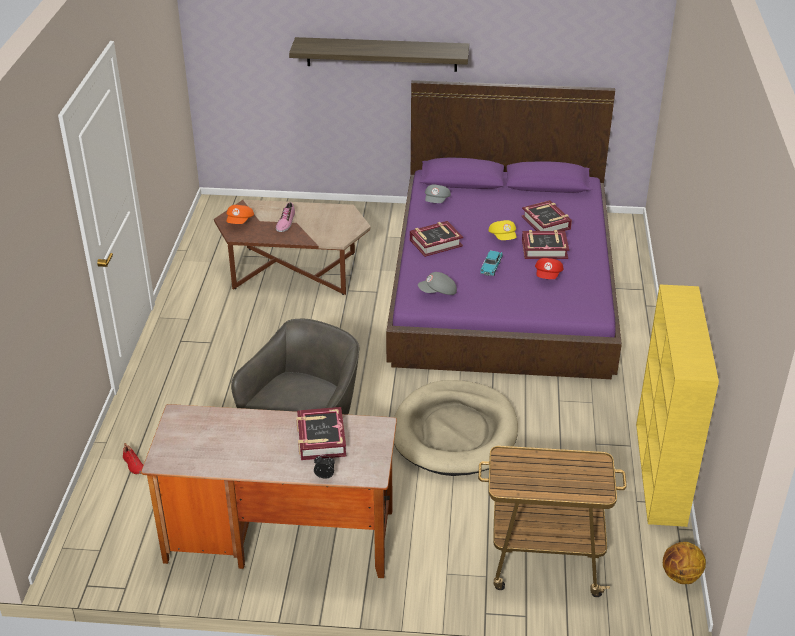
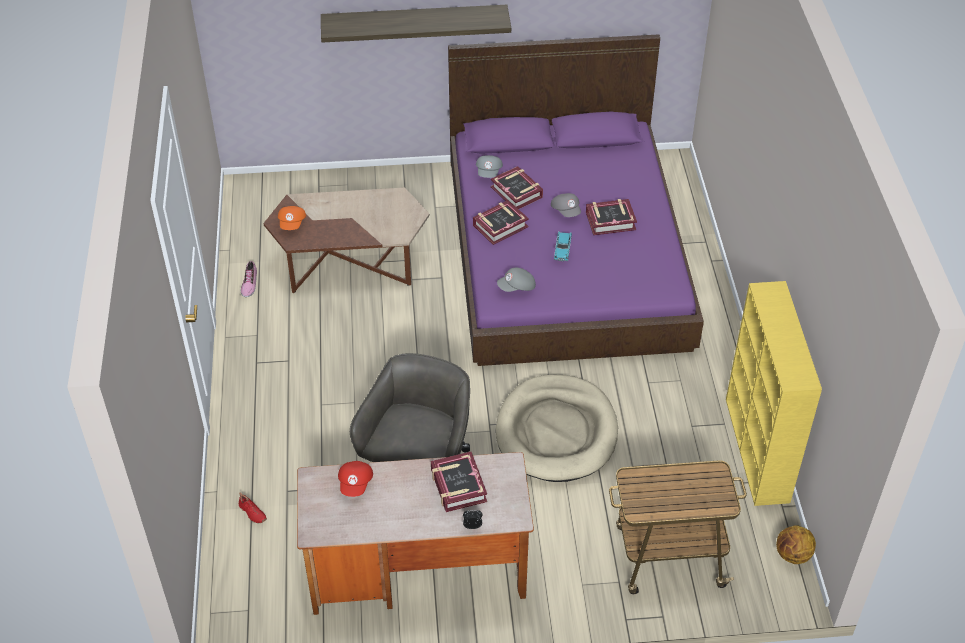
camera: 10 degrees left, 10 degrees up
shoe [276,202,295,232] -> shoe moved to [241,261,257,297]
yellow cap [488,220,516,240] -> grey cap [551,193,581,217]
book [521,200,572,231] -> book moved to [491,166,543,209]
red cap [535,258,563,279] -> red cap moved to [338,461,373,497]

